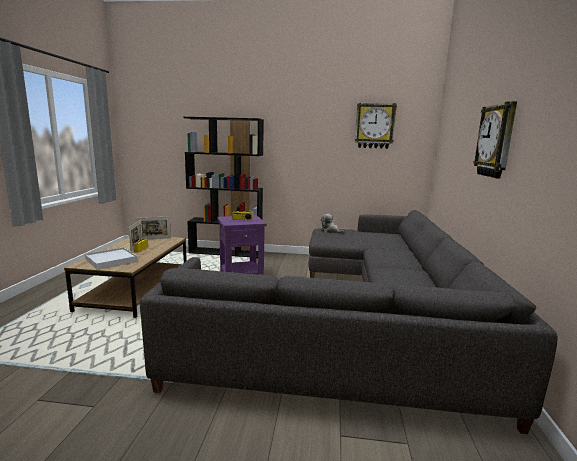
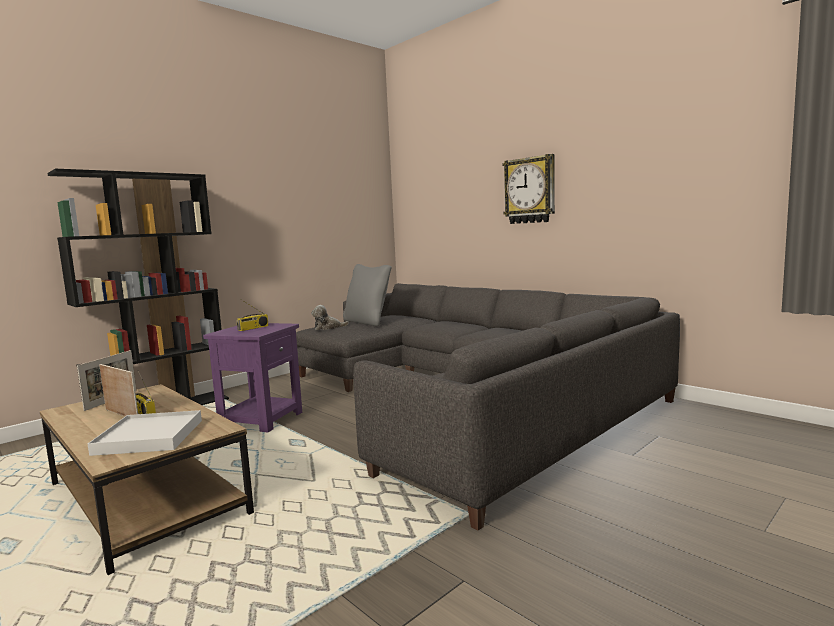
camera: 50 degrees left, 5 degrees down
wall clock [355,103,397,149] -> none
none -> grey pillow [343,264,391,326]

